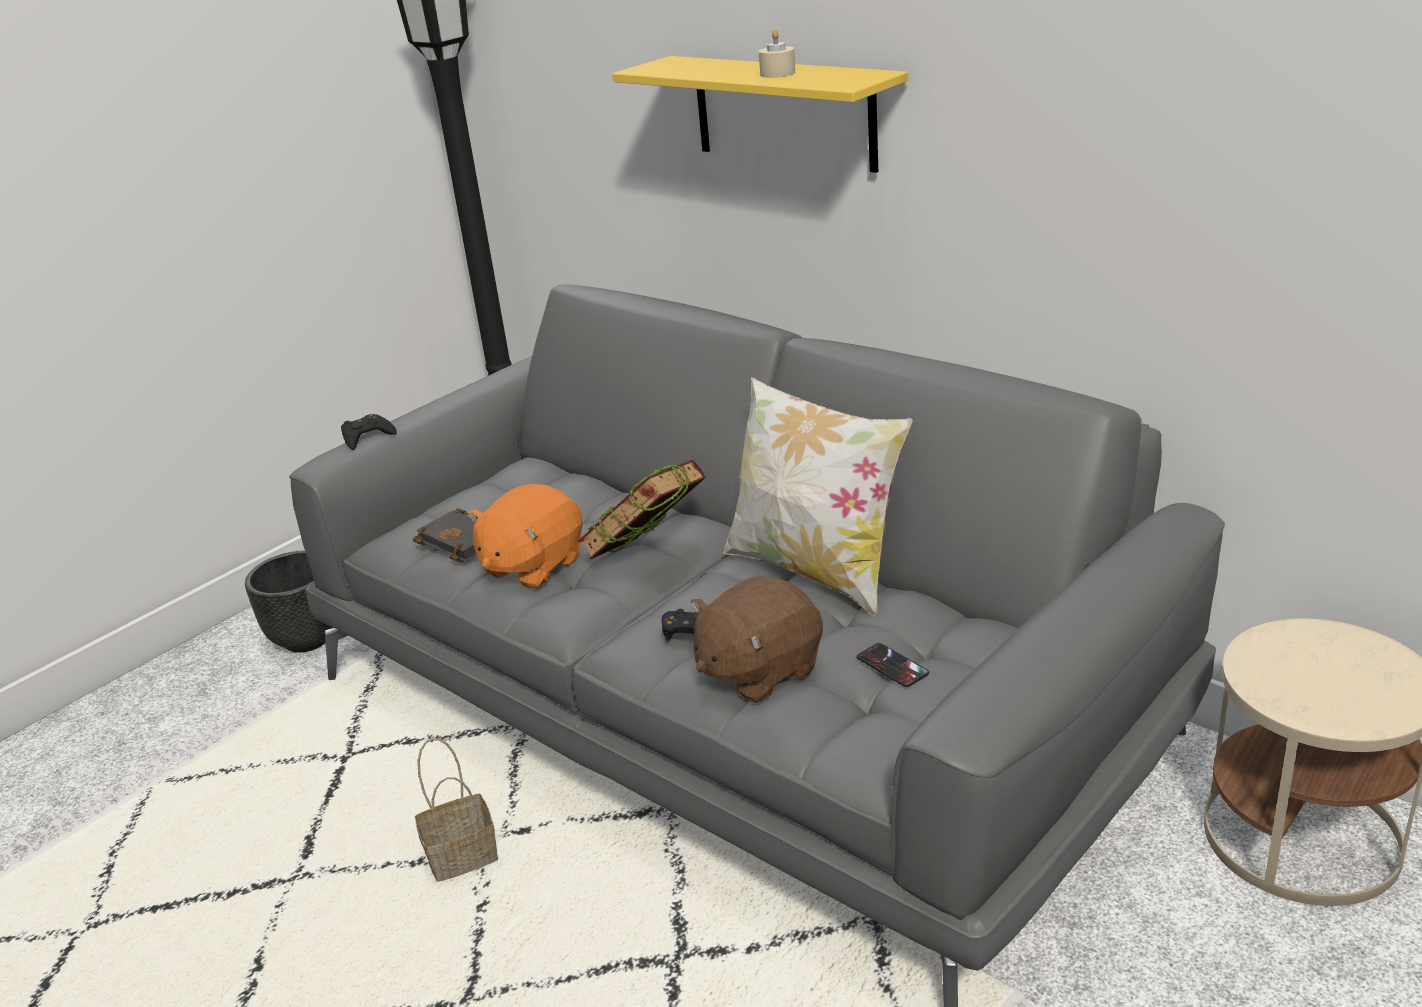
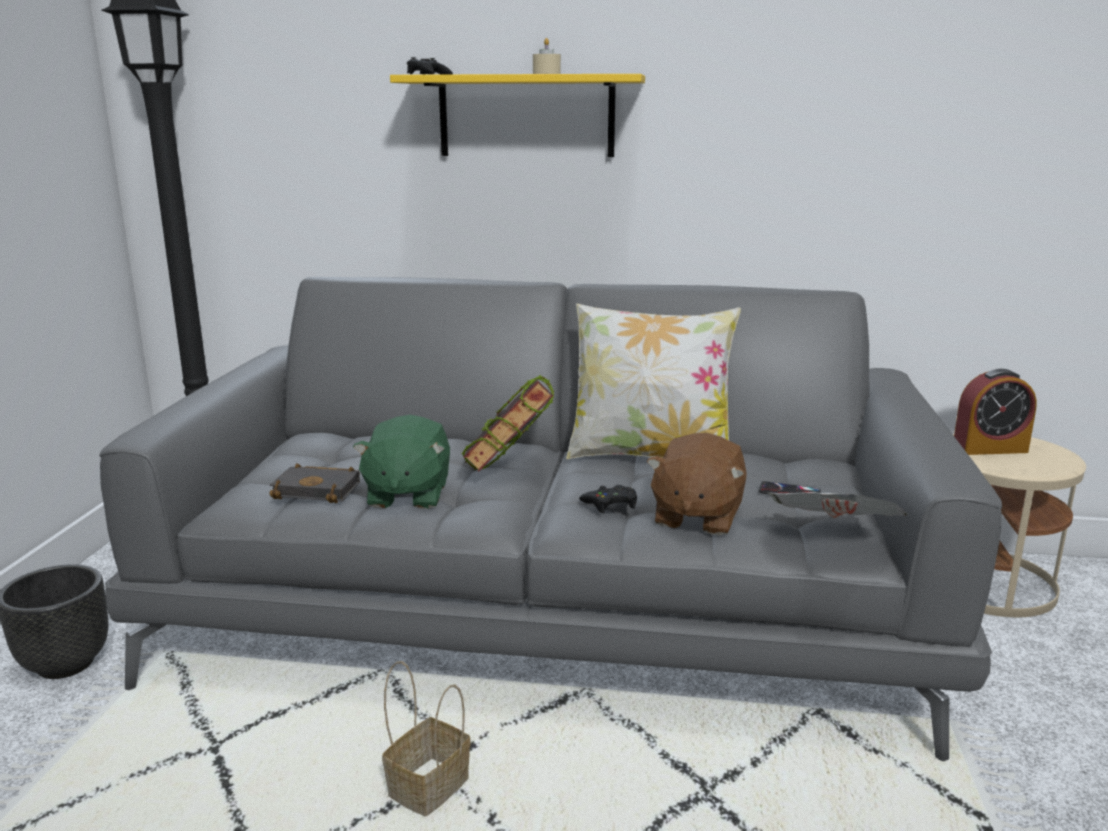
camera: 35 degrees left, 10 degrees down
black game controller [341,414,397,450] -> black game controller moved to [407,57,453,75]
orange plush toy [467,484,583,589] -> green plush toy [353,415,450,509]
none -> newspaper [768,492,908,518]
none -> alarm clock [954,369,1037,455]

